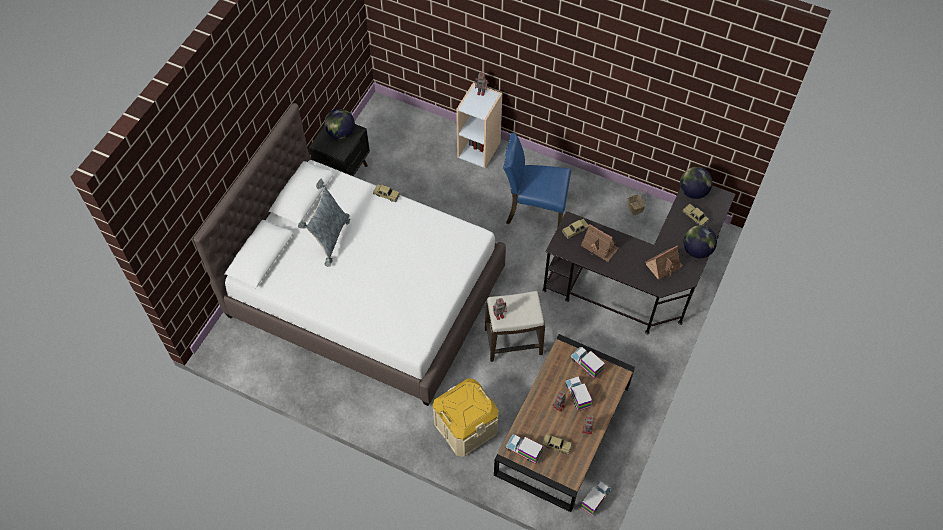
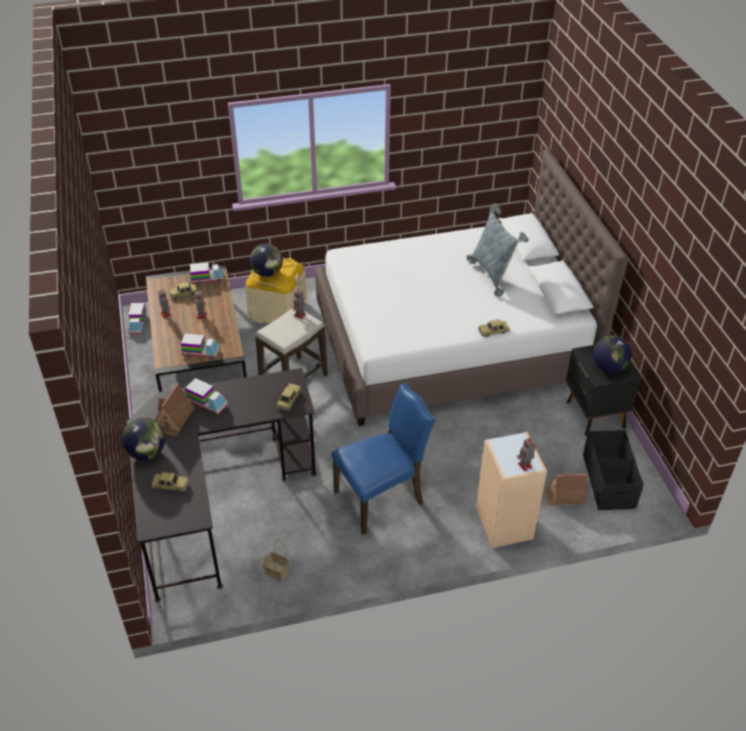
camera: 140 degrees right, 15 degrees down
toy truck [565,376,592,411] -> toy truck moved to [185,378,228,415]
toy house [581,224,618,262] -> toy house moved to [544,470,588,505]
globe [680,167,713,199] -> globe moved to [250,244,283,277]
none -> black storage box [583,430,643,510]

